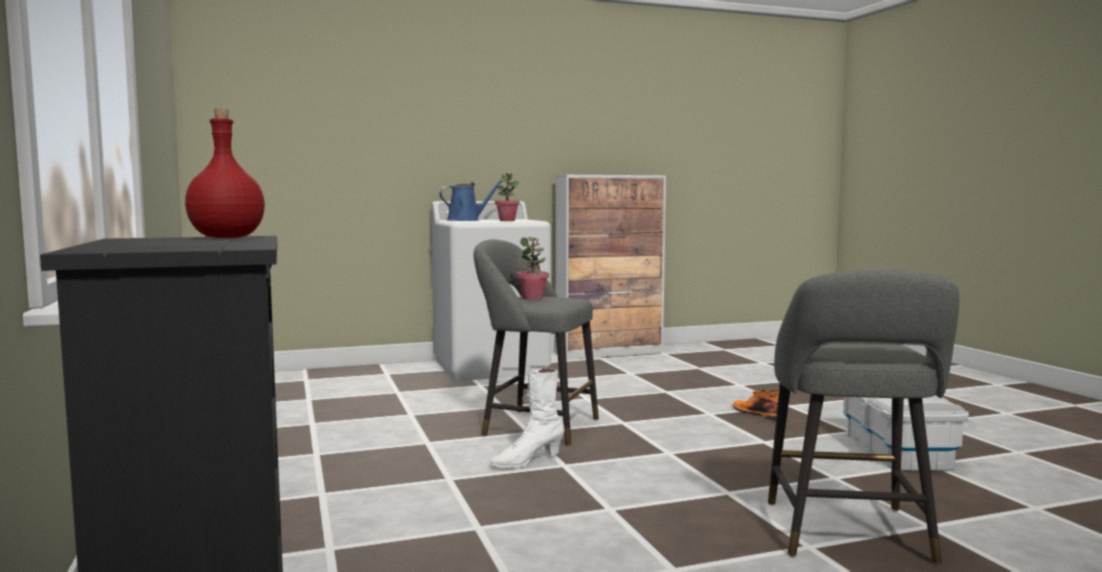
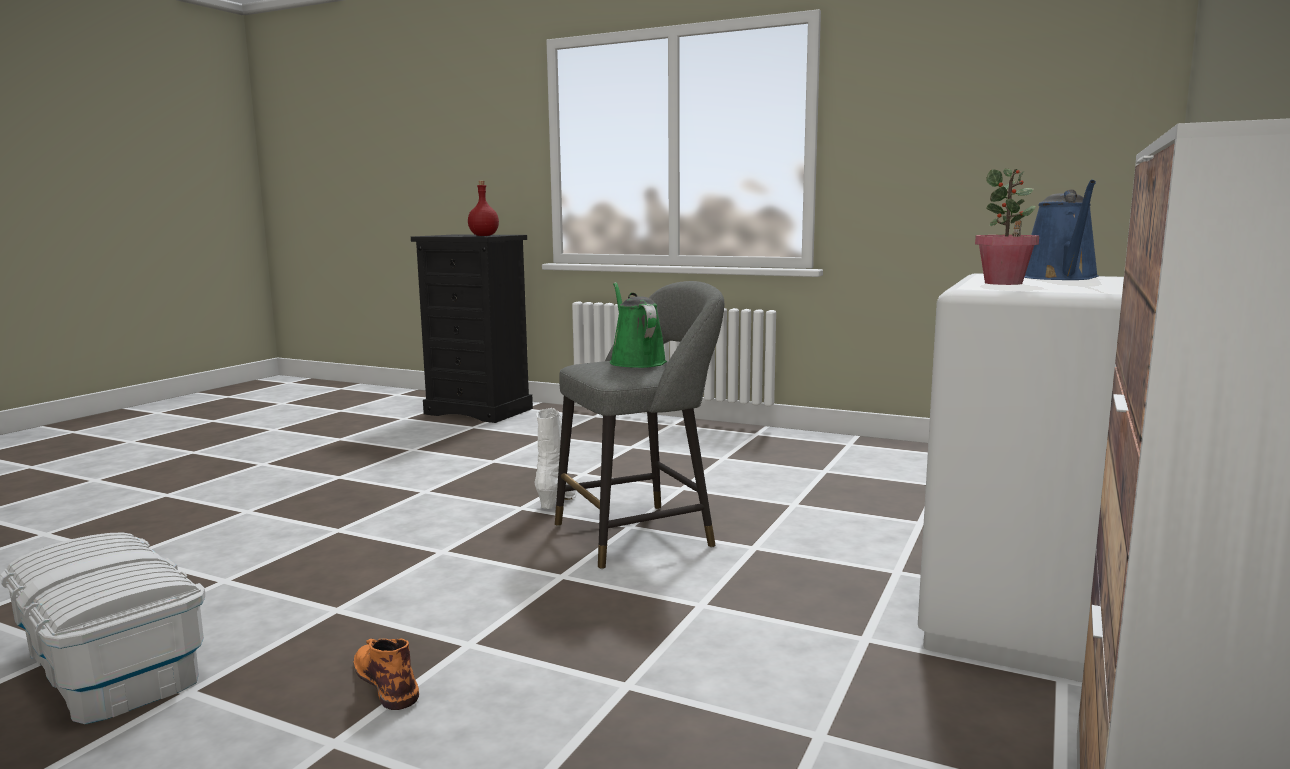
camera: 135 degrees right, 5 degrees up
potted plant [517,237,549,300] -> green watering can [610,282,667,368]
orange boot [732,390,779,420] -> orange boot turned 135 degrees counterclockwise [354,638,419,710]
grey stool [768,270,959,565] -> none

